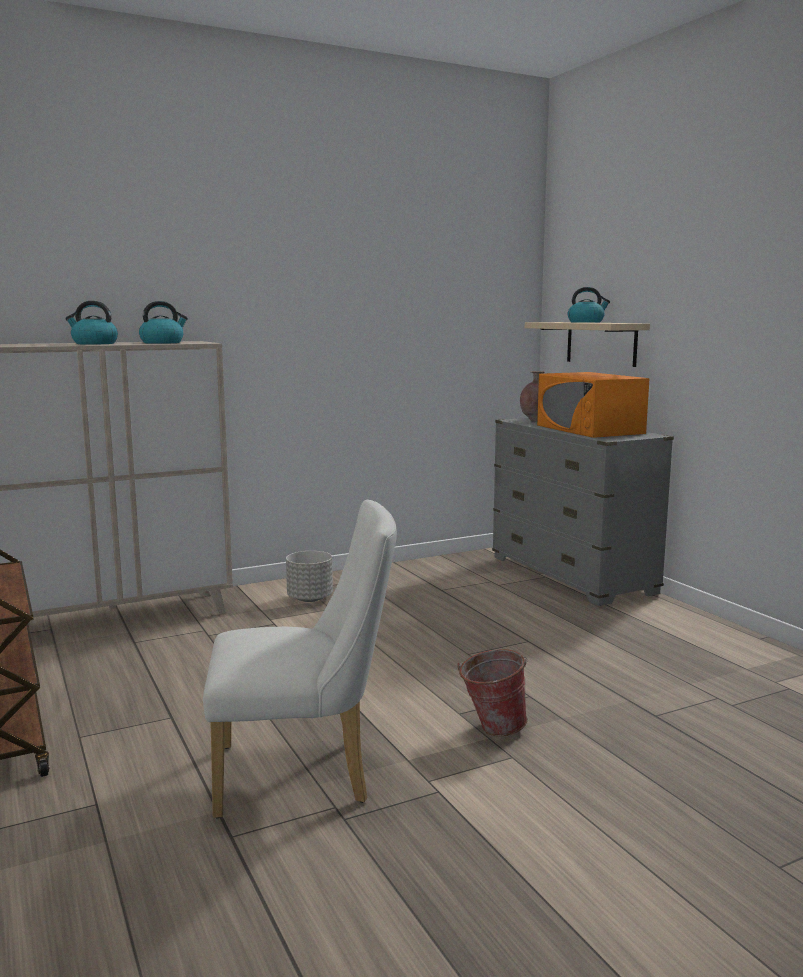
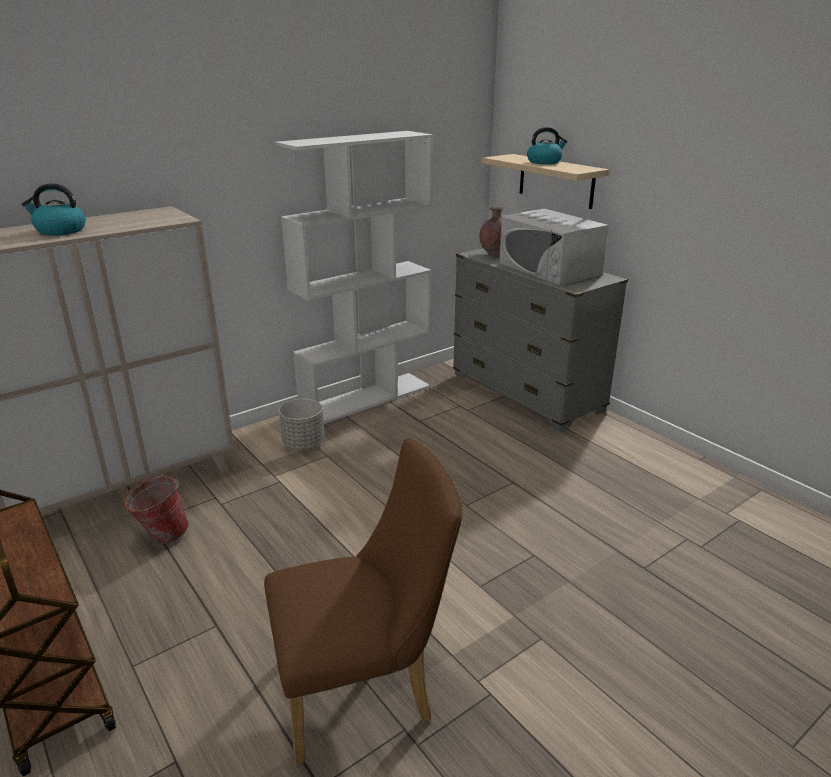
camera: 10 degrees left, 15 degrees up
kettle [139,301,188,344] -> none
white chair [203,500,397,818] -> brown chair [264,438,462,765]
bucket [457,649,528,736] -> bucket moved to [123,476,189,544]
orange microwave [537,372,650,438] -> white microwave [499,209,609,286]
none -> white bookcase [274,131,433,424]

